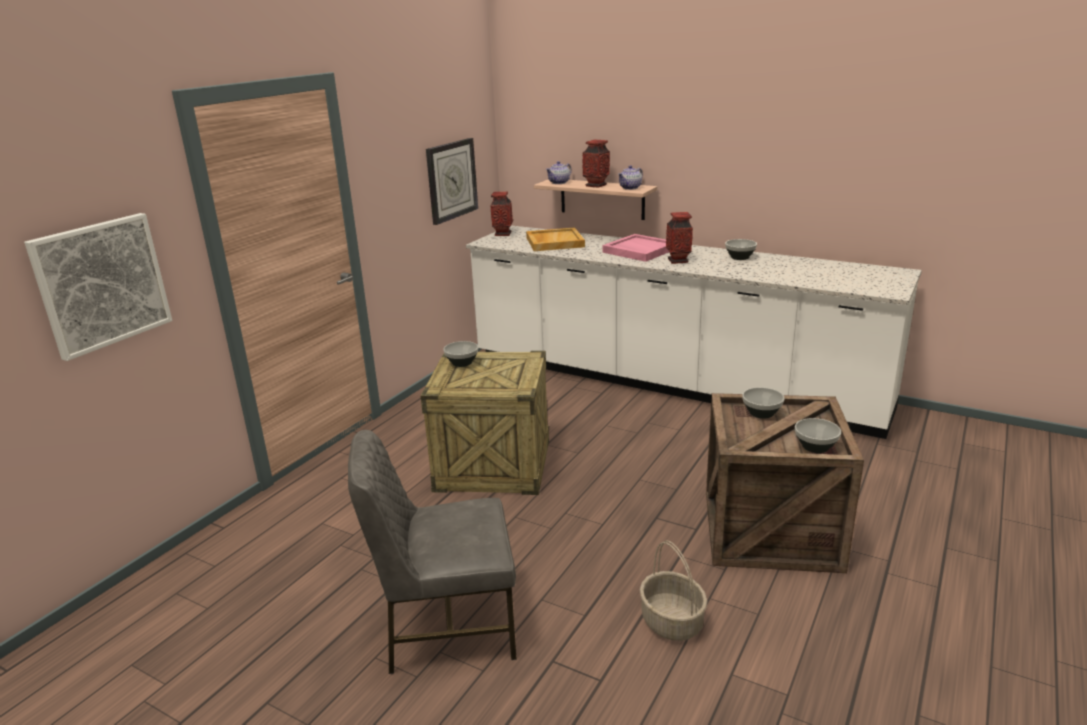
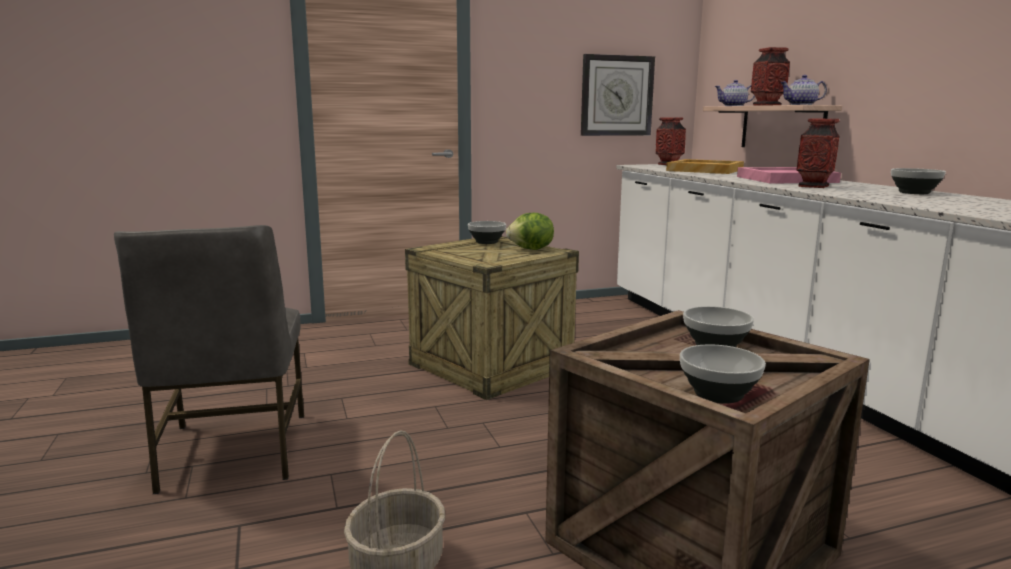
camera: 40 degrees right, 10 degrees down
picture [24,213,172,361] -> none
grey chair [348,430,517,674] -> grey chair turned 135 degrees counterclockwise [114,225,304,494]
none -> lettuce [506,213,554,250]

